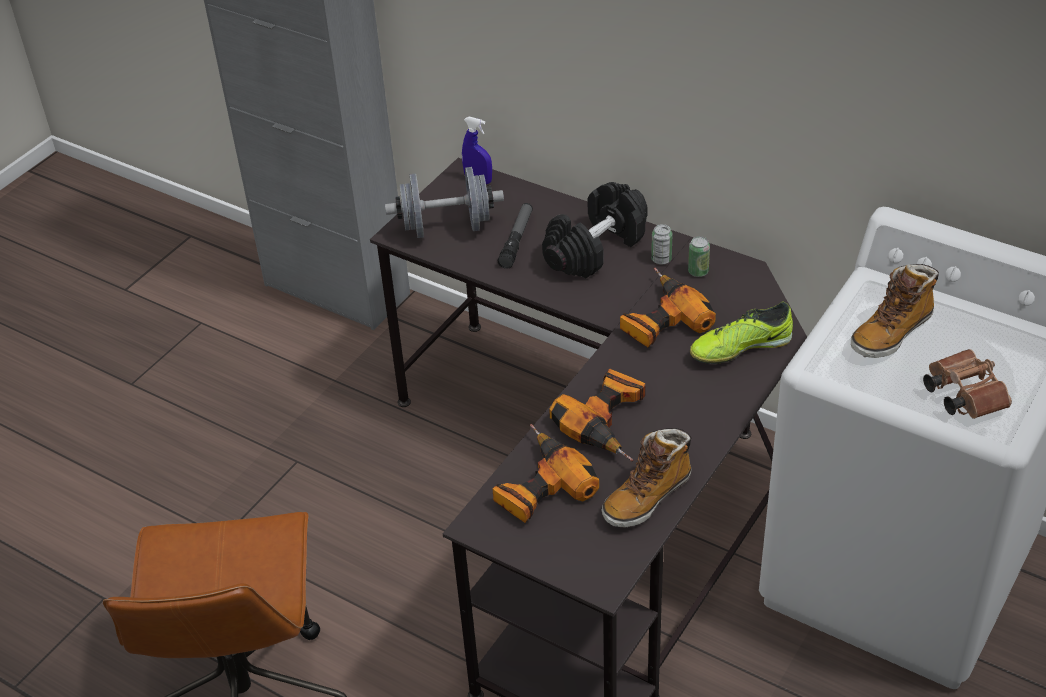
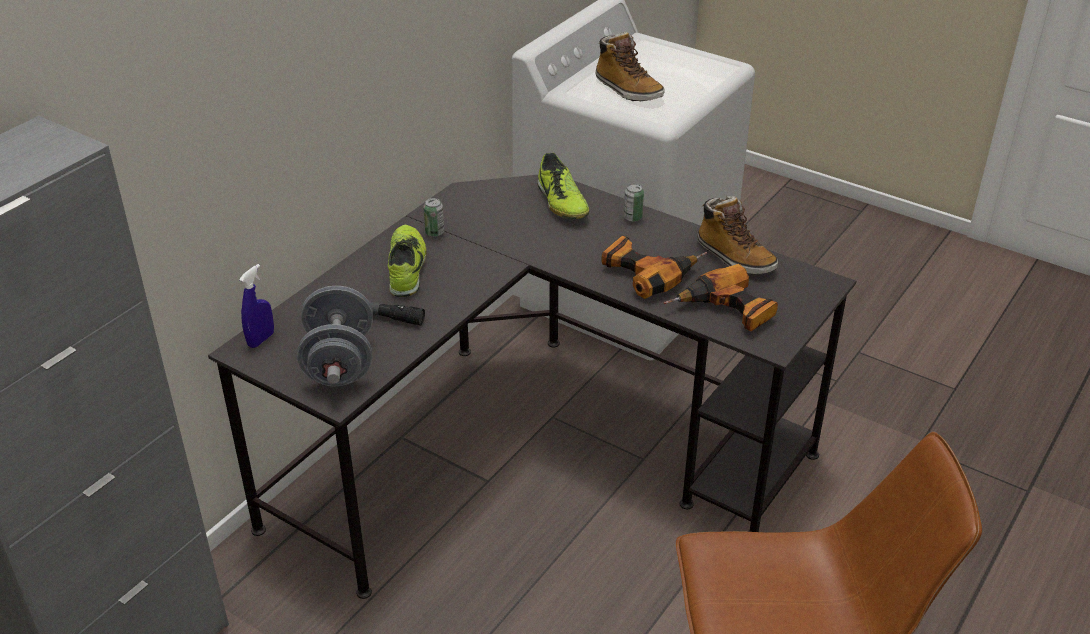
camera: 90 degrees left, 5 degrees down
black dumbbell [542,182,648,279] -> shoe [388,225,426,297]
power drill [620,268,716,347] -> none
can [688,236,710,277] -> can moved to [624,184,644,222]
brown binoculars [923,349,1012,419] -> none

